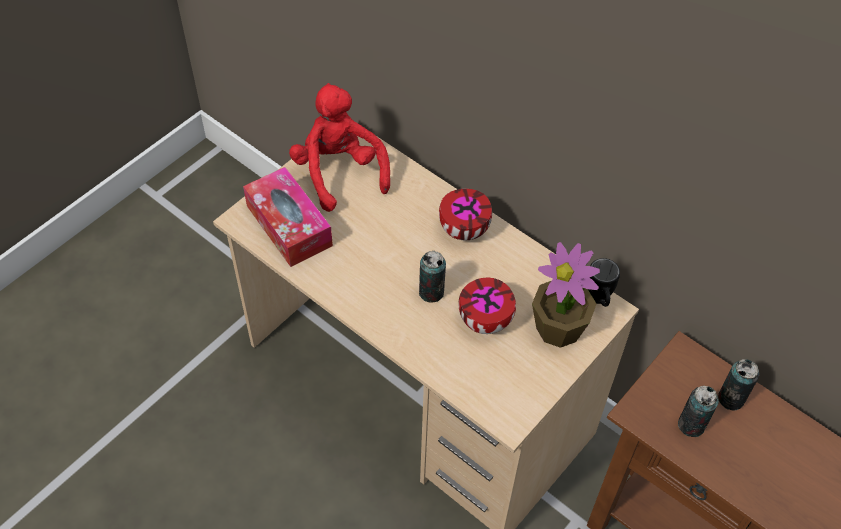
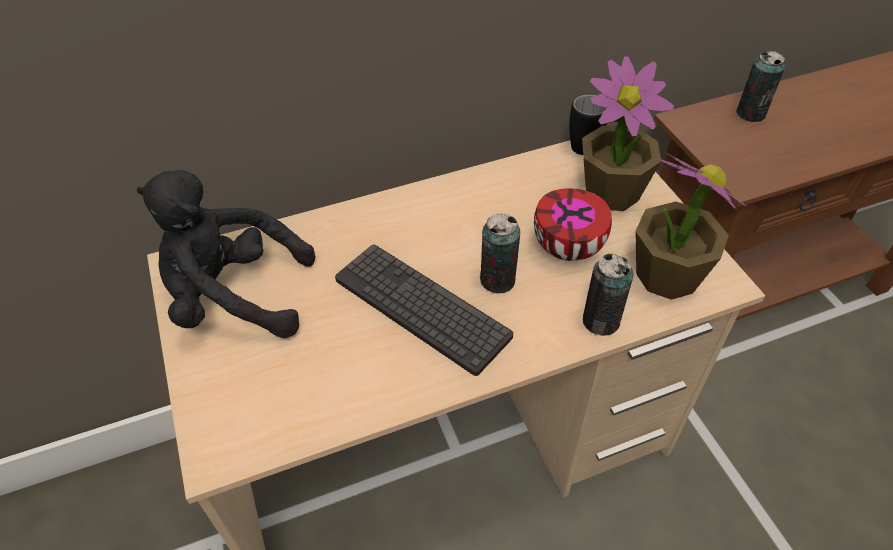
camera: 60 degrees left, 5 degrees down
tissue box [243,167,333,267] -> none
red plush toy [289,83,390,212] -> black plush toy [137,170,315,338]
bowl [439,189,492,240] -> none
can [678,386,719,437] -> can moved to [583,253,633,336]
none -> keyboard [335,244,513,376]
none -> potted plant [635,153,746,300]

